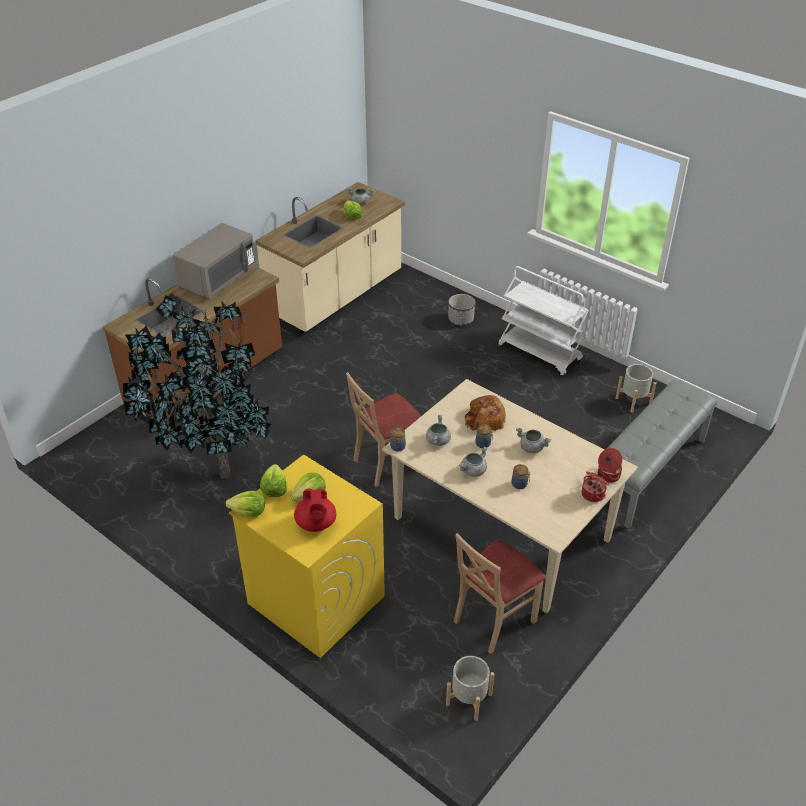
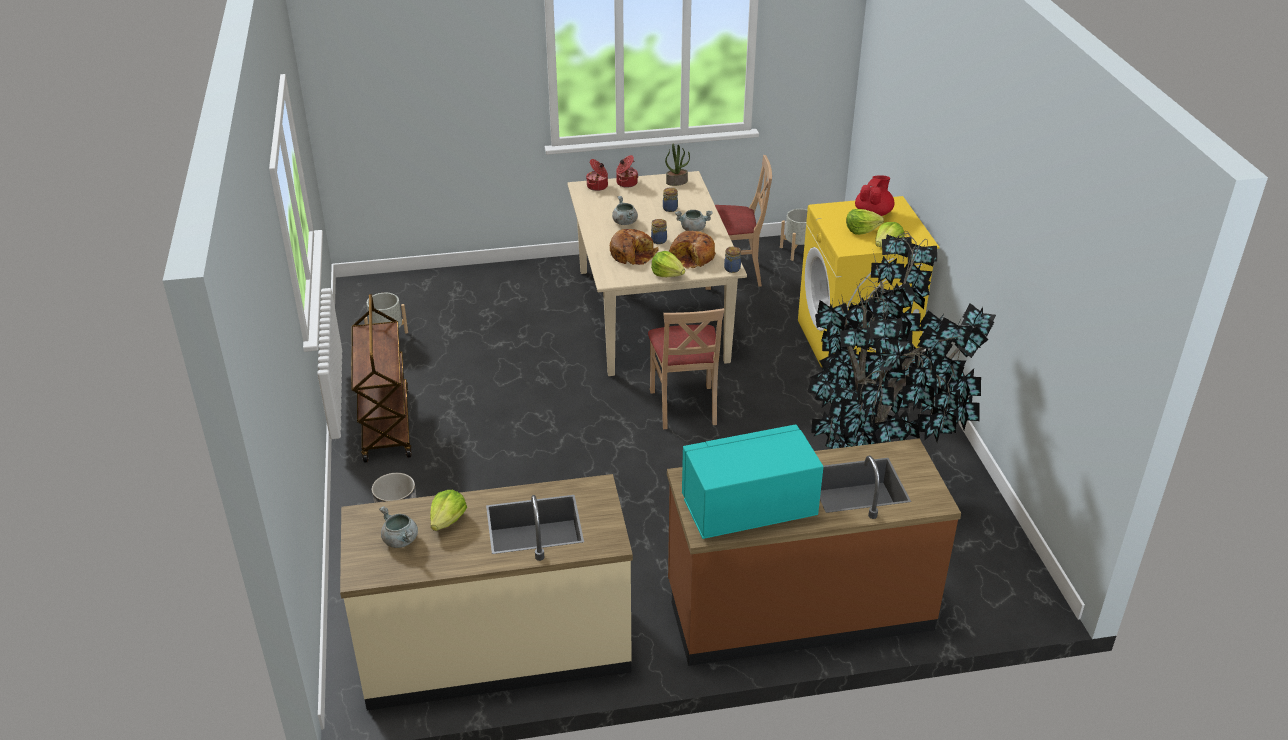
camera: 140 degrees left, 5 degrees down
grey microwave [173,223,256,299] -> turquoise microwave [682,425,823,539]
lettuce [226,491,265,517] -> lettuce moved to [651,251,685,277]
beige chair [346,372,421,487] -> beige chair turned 75 degrees clockwise [648,308,724,429]
grey cooking pot [426,415,451,446] -> bread [669,231,716,269]
white cart [497,266,589,376] -> brown cart [351,294,412,463]
grey bench [607,380,718,528] -> none
none -> potted plant [665,144,690,186]

